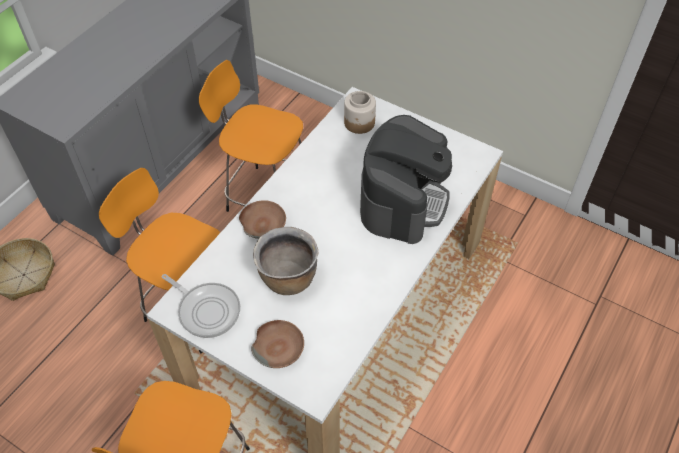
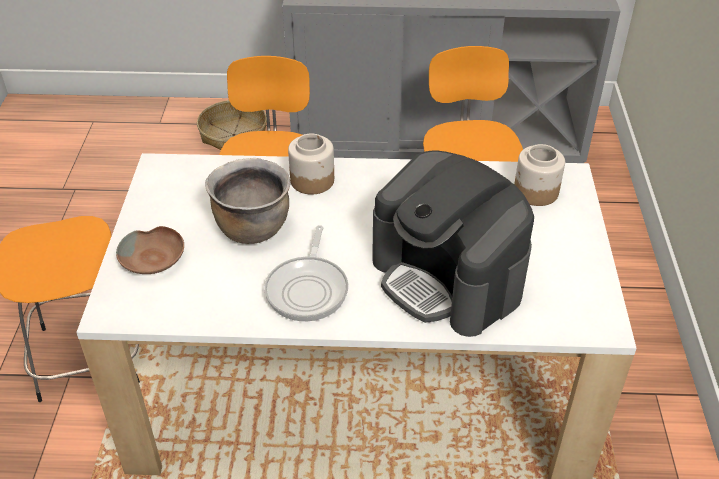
camera: 60 degrees right, 10 degrees down
frying pan [162,274,240,338] -> frying pan moved to [264,225,348,321]
brown bowl [239,200,286,239] -> jar [288,133,334,194]
coffee machine [360,115,452,244] -> coffee machine turned 60 degrees clockwise [372,150,534,337]

